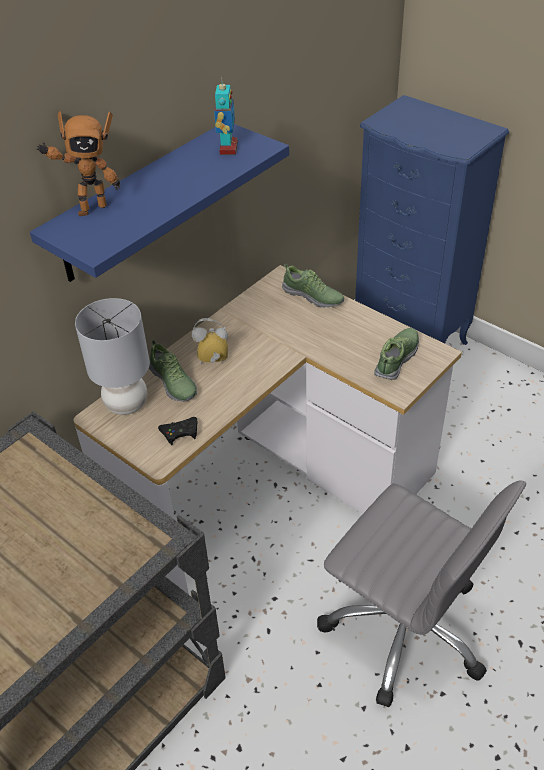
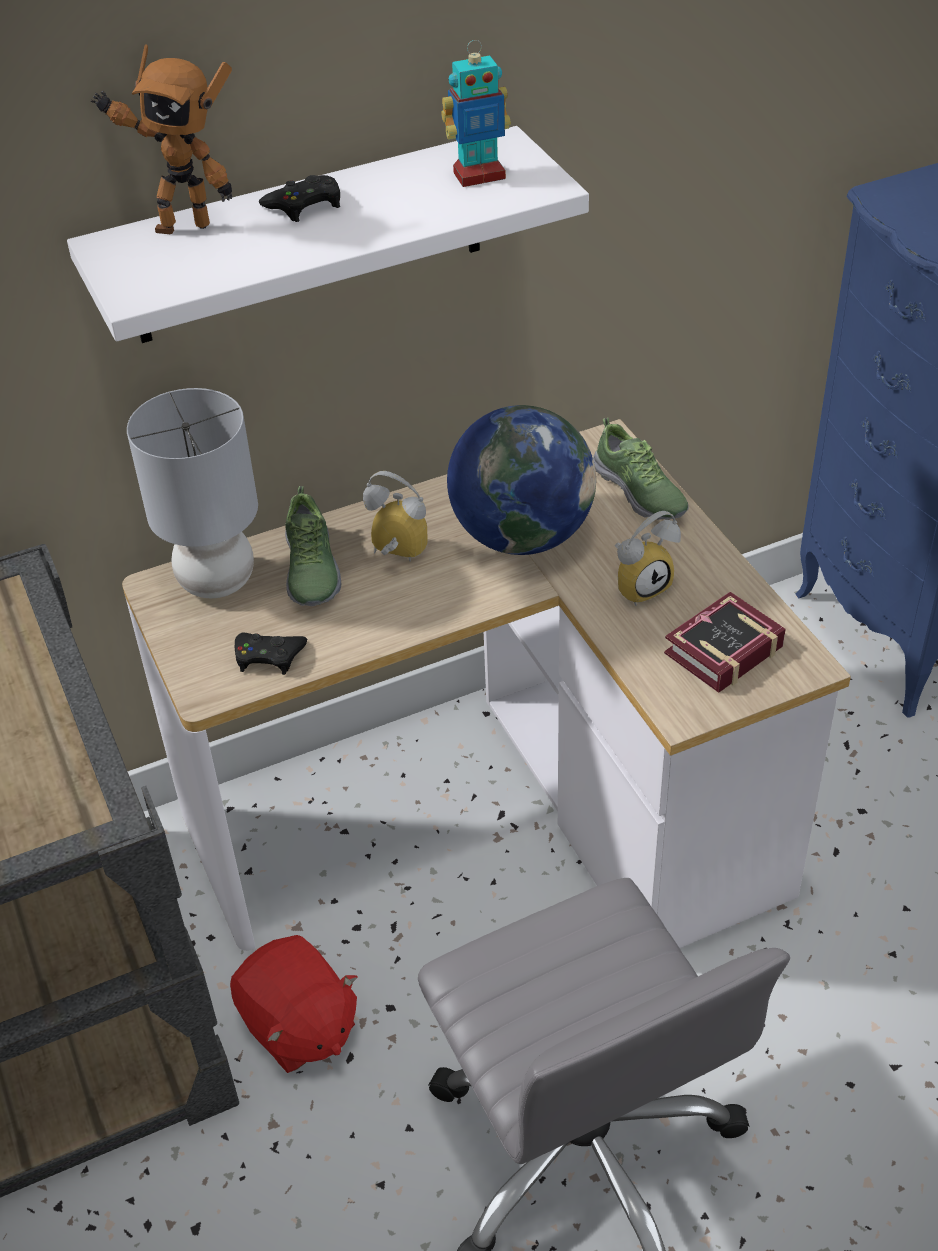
camera: 25 degrees right, 0 degrees up
blue shelf [30,124,289,282] -> white shelf [67,126,589,343]
toy robot [214,77,238,155] -> toy robot turned 45 degrees clockwise [441,40,511,187]
shoe [374,328,419,380] -> book [664,592,785,693]
none -> red plush toy [230,935,358,1073]
none -> black game controller [259,175,340,222]
none -> globe [447,405,596,555]
none -> alarm clock [615,511,681,606]

